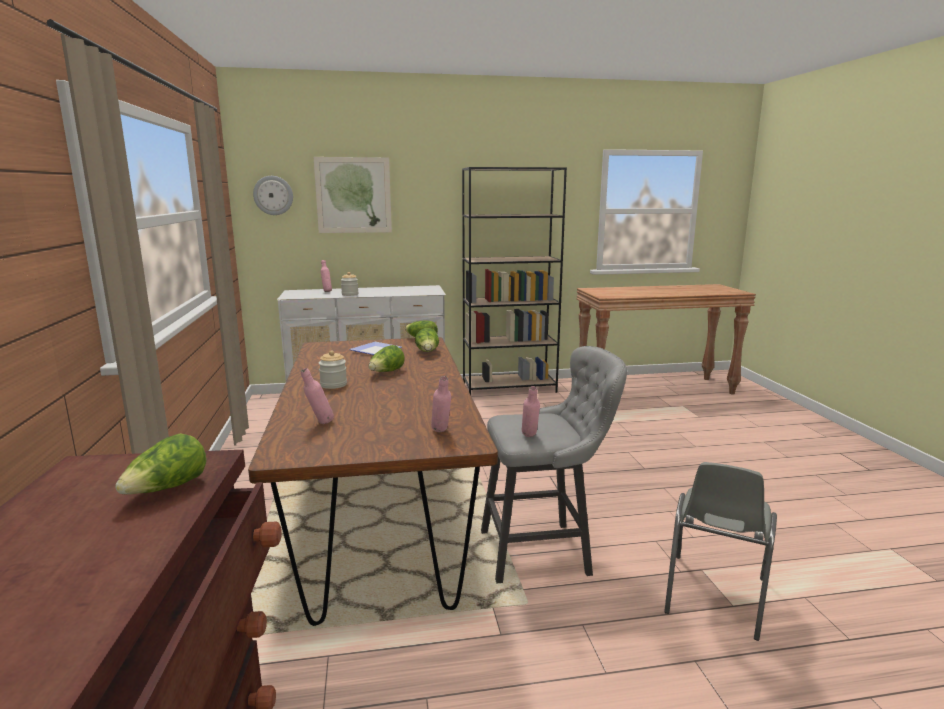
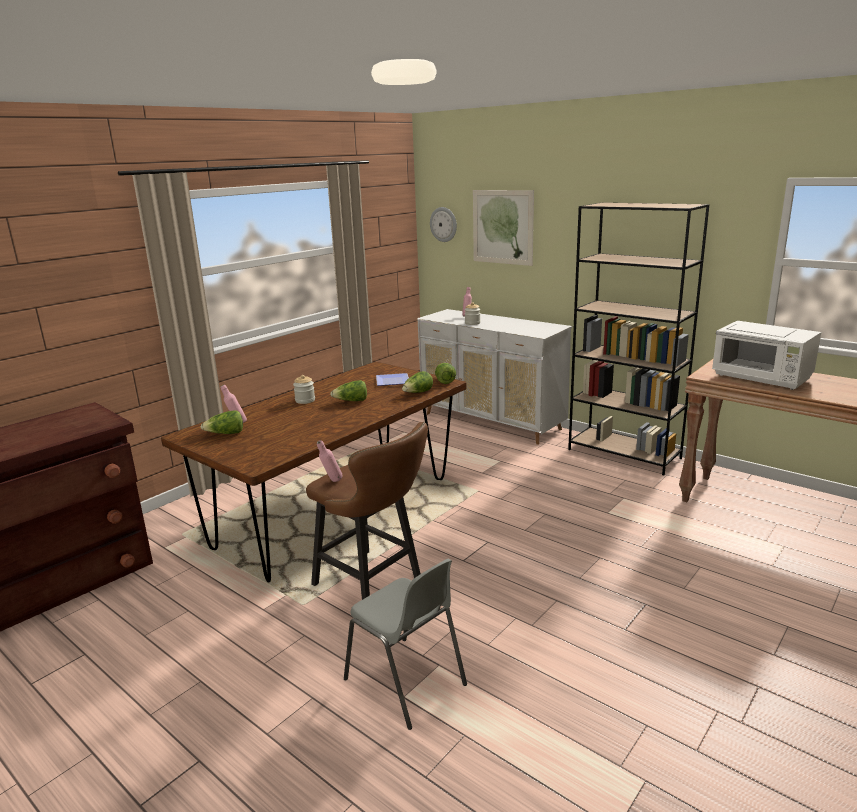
camera: 50 degrees right, 5 degrees up
lettuce [115,433,207,494] -> lettuce moved to [201,410,243,434]
pink bottle [431,376,451,432] -> none
grey stool [481,346,627,583] -> brown stool [306,422,428,600]
grey chair [664,462,777,641] -> grey chair turned 120 degrees counterclockwise [344,559,467,730]
none -> white microwave [712,321,821,390]

